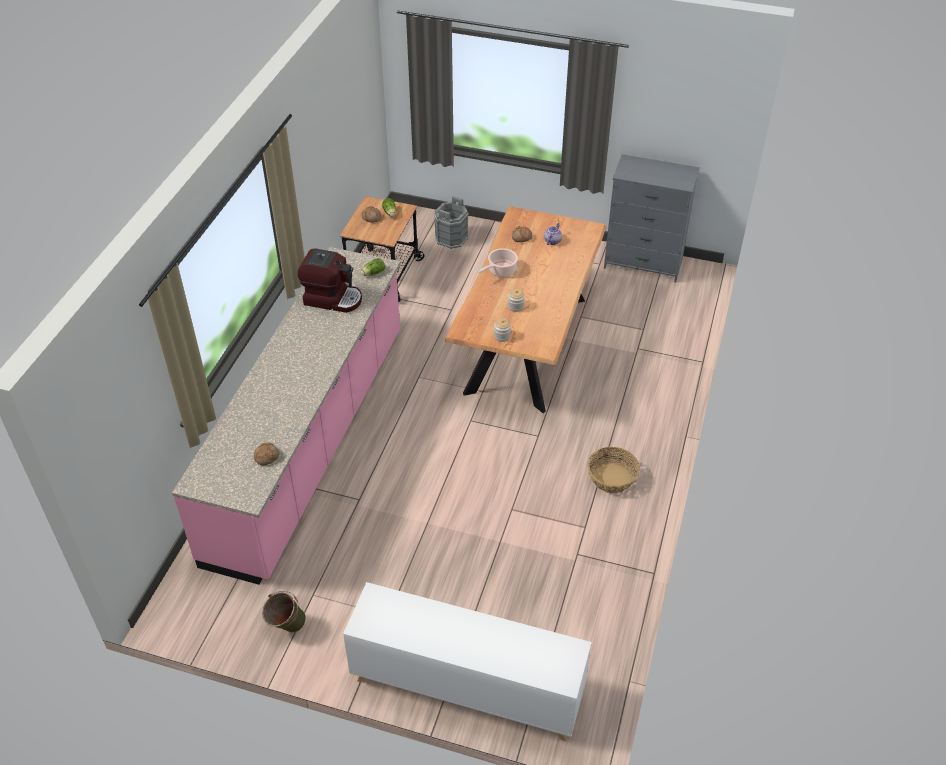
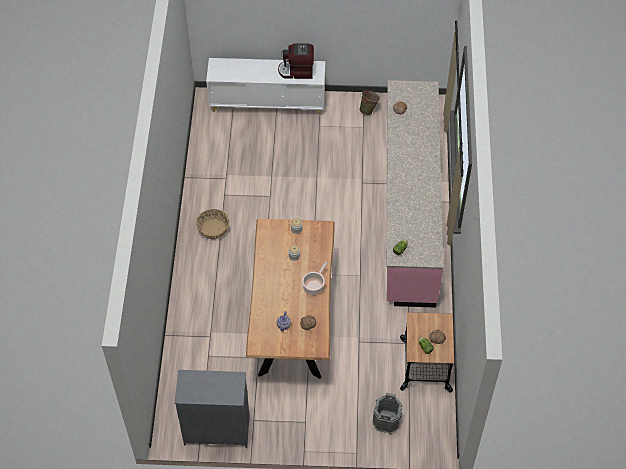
camera: 165 degrees right, 10 degrees up
coffee machine [298,248,362,313] -> coffee machine moved to [278,44,314,79]

